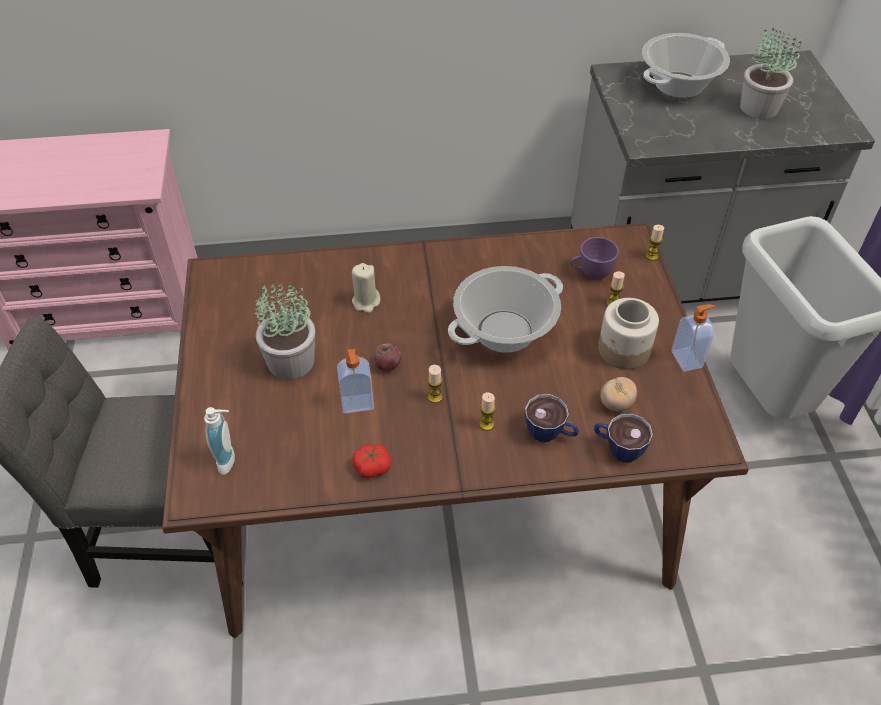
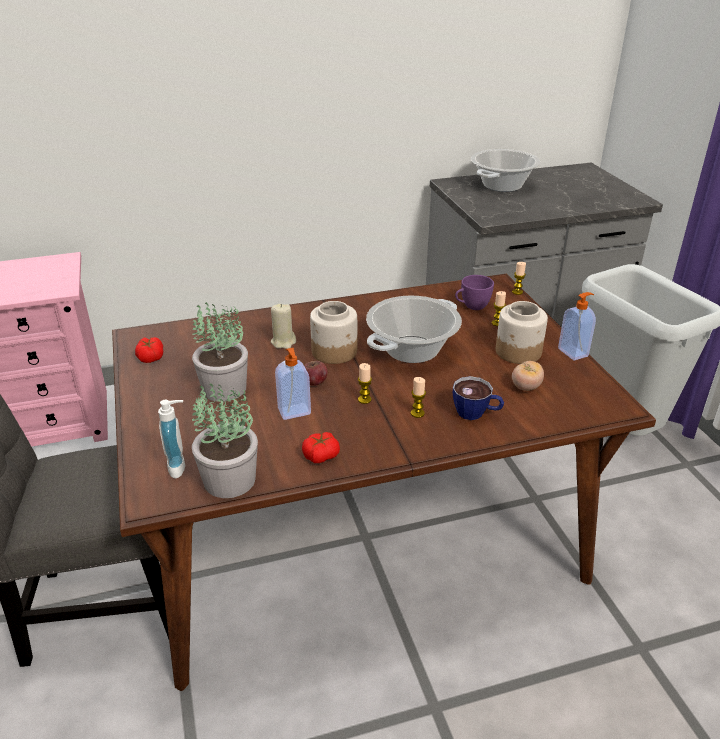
camera: 10 degrees left, 15 degrees down
cup [594,414,653,463] -> none
potted plant [740,28,803,119] -> potted plant moved to [192,383,258,498]
none -> tomato [135,337,163,363]
none -> jar [310,301,357,364]

